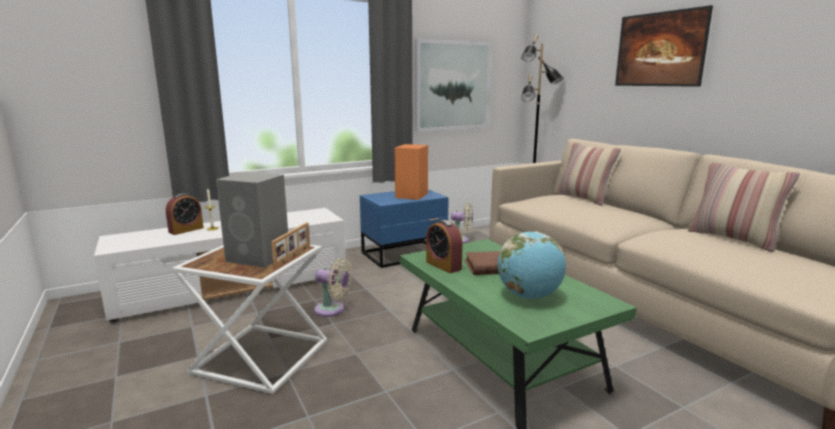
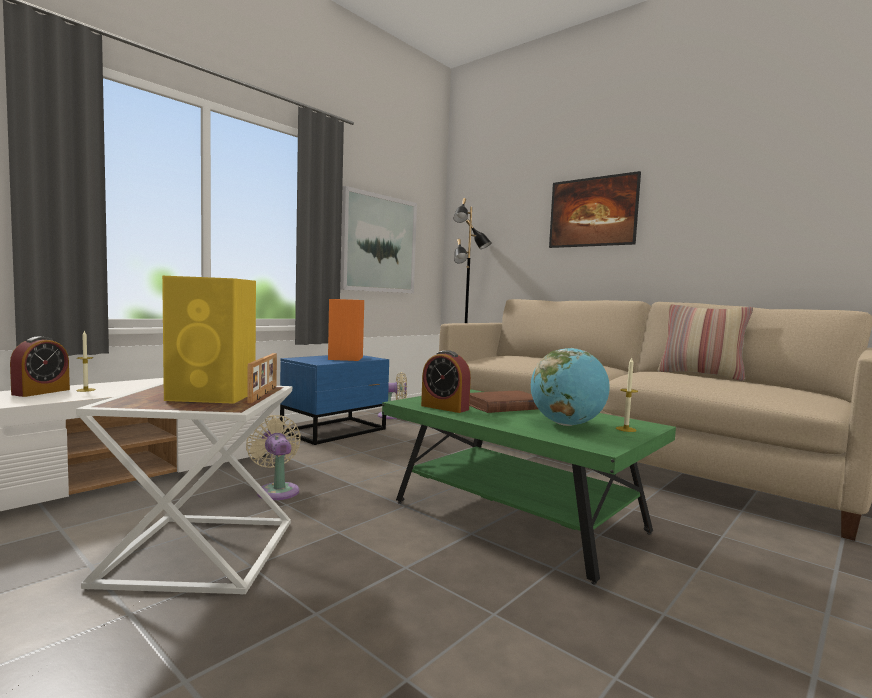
camera: 20 degrees left, 10 degrees down
grey speaker [216,172,288,268] -> yellow speaker [162,276,256,404]
beige fan [314,258,352,317] -> beige fan turned 120 degrees counterclockwise [246,415,301,500]
pillow [556,142,621,206] -> none
none -> candle [616,358,638,432]

